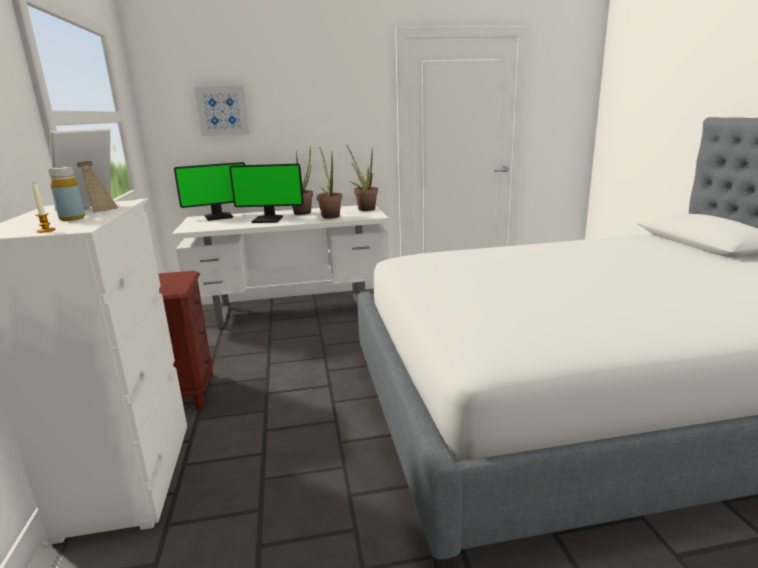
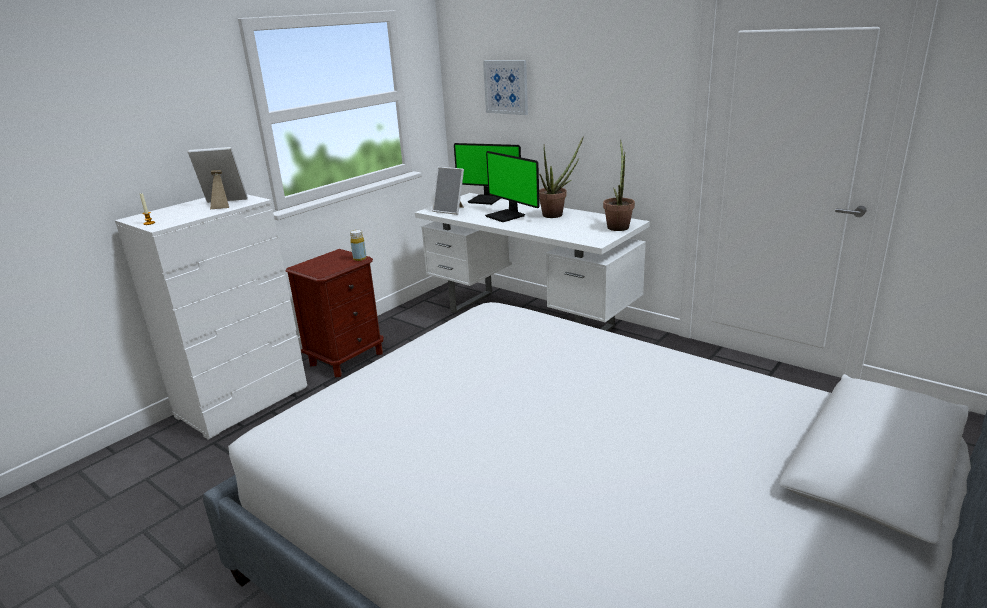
camera: 50 degrees right, 5 degrees up
yellow bottle [48,167,85,221] -> yellow bottle moved to [350,230,366,261]
potted plant [317,148,342,219] -> none
none -> picture frame [432,167,464,215]

